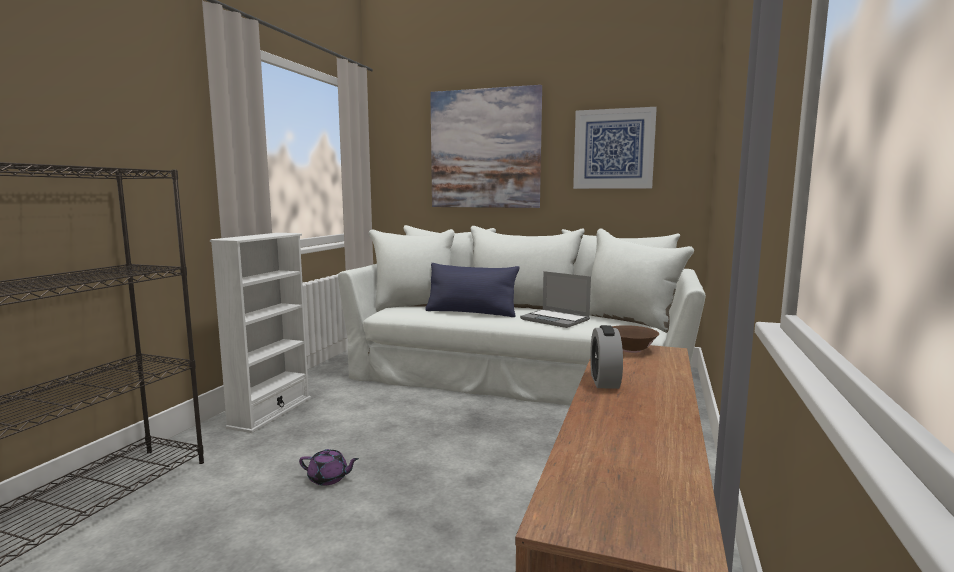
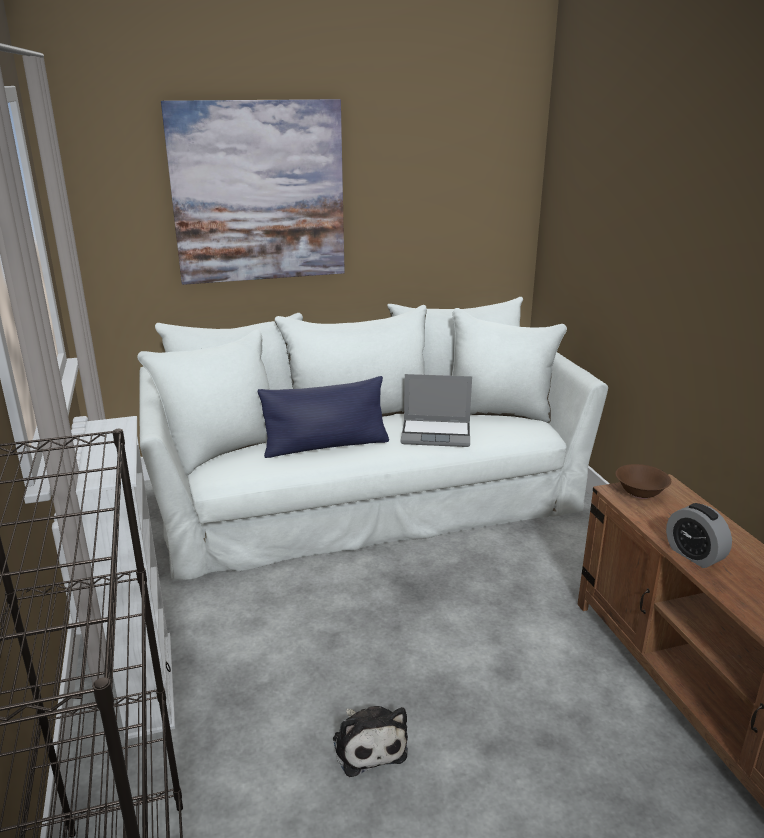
camera: 35 degrees left, 15 degrees up
purple teapot [299,449,359,486] -> plush toy [333,706,408,777]
picture [573,107,657,189] -> none

